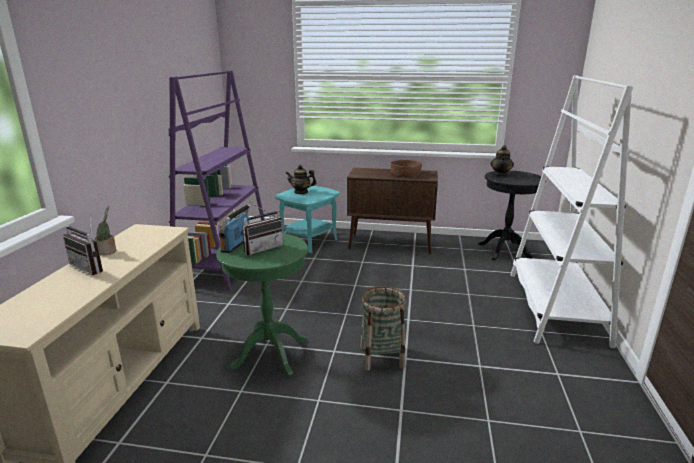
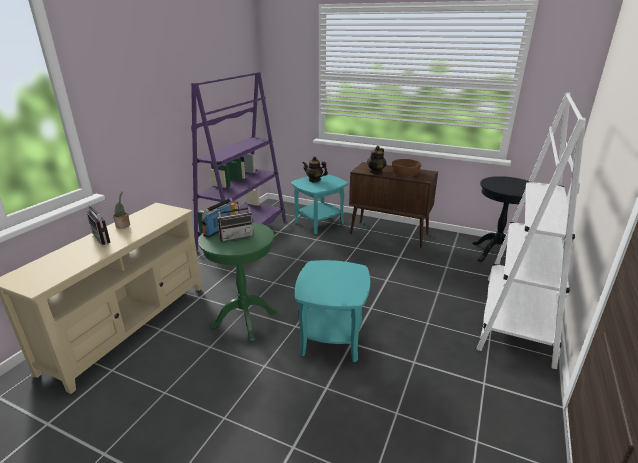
camera: 15 degrees right, 5 degrees up
basket [360,286,407,371] -> turquoise side table [295,260,370,362]
teapot [490,145,514,177] -> teapot moved to [367,146,386,174]

